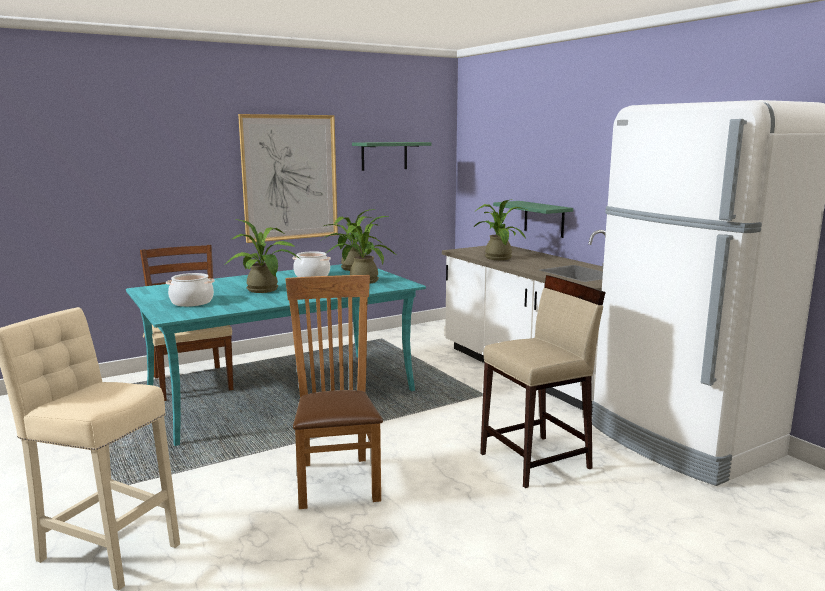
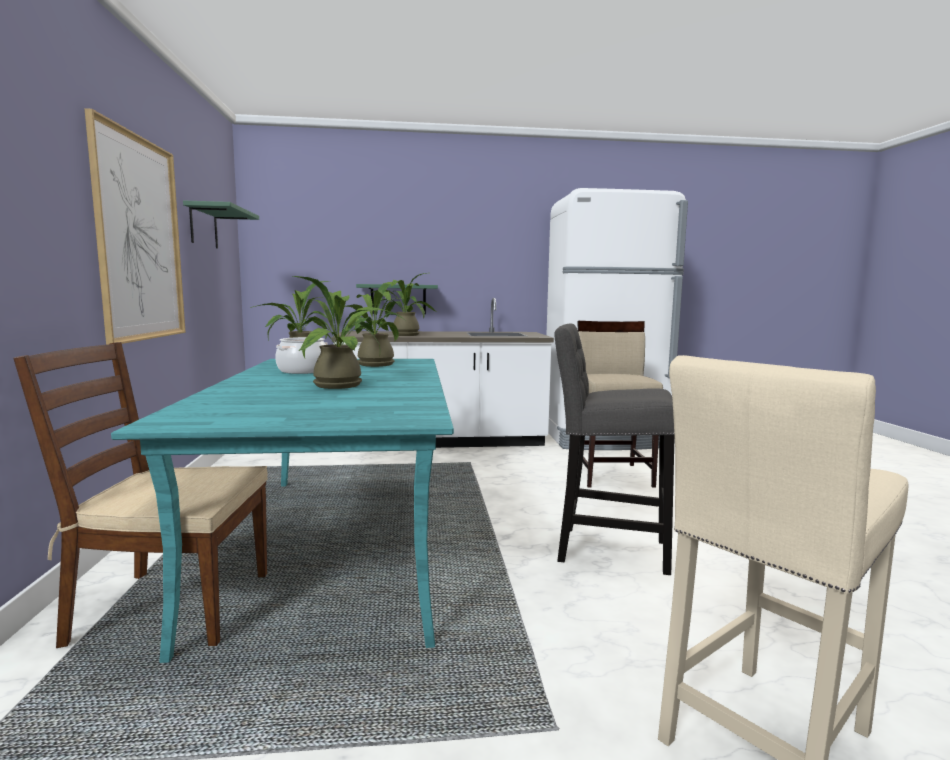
camera: 65 degrees left, 5 degrees down
cooking pot [166,273,215,307] -> none
brown chair [285,275,383,509] -> grey stool [554,323,675,575]

